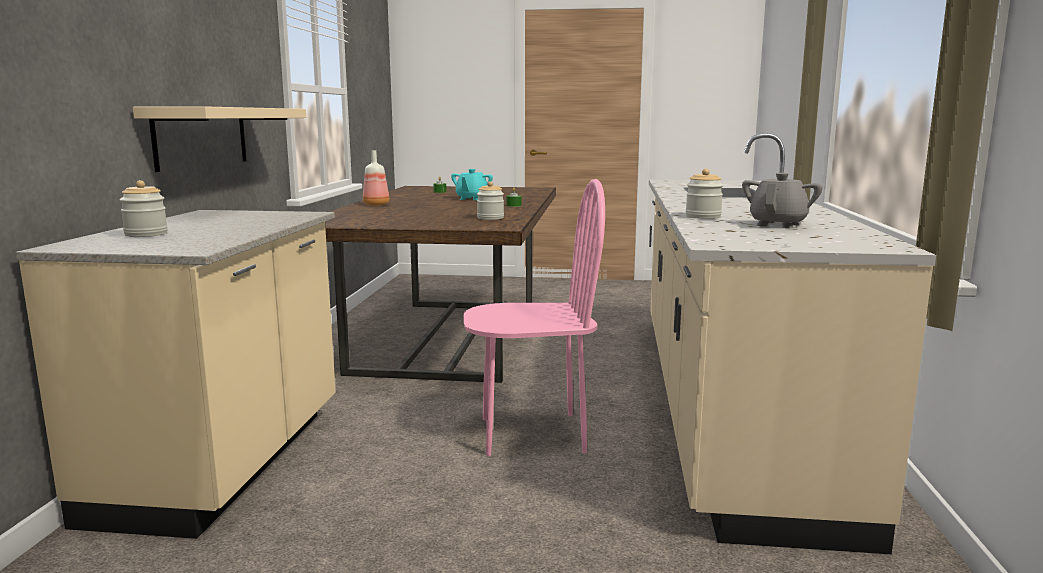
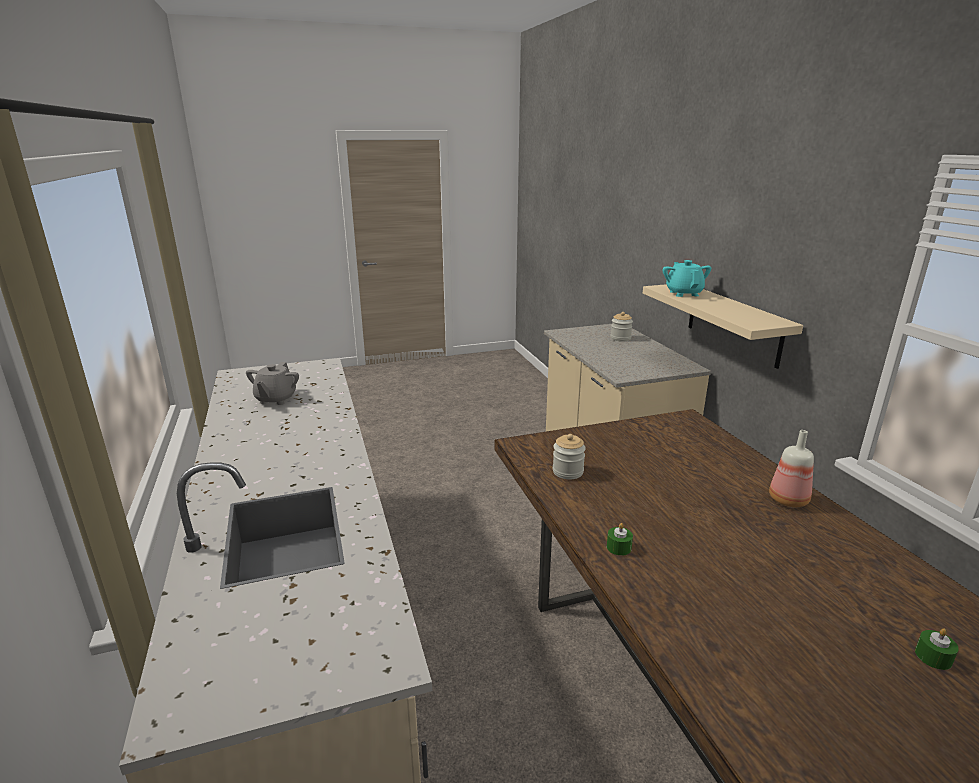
camera: 155 degrees right, 10 degrees up
turquoise teapot [451,169,493,200] -> turquoise teapot moved to [663,260,711,297]
pink chair [463,179,605,456] -> none
jar [685,169,723,219] -> none

